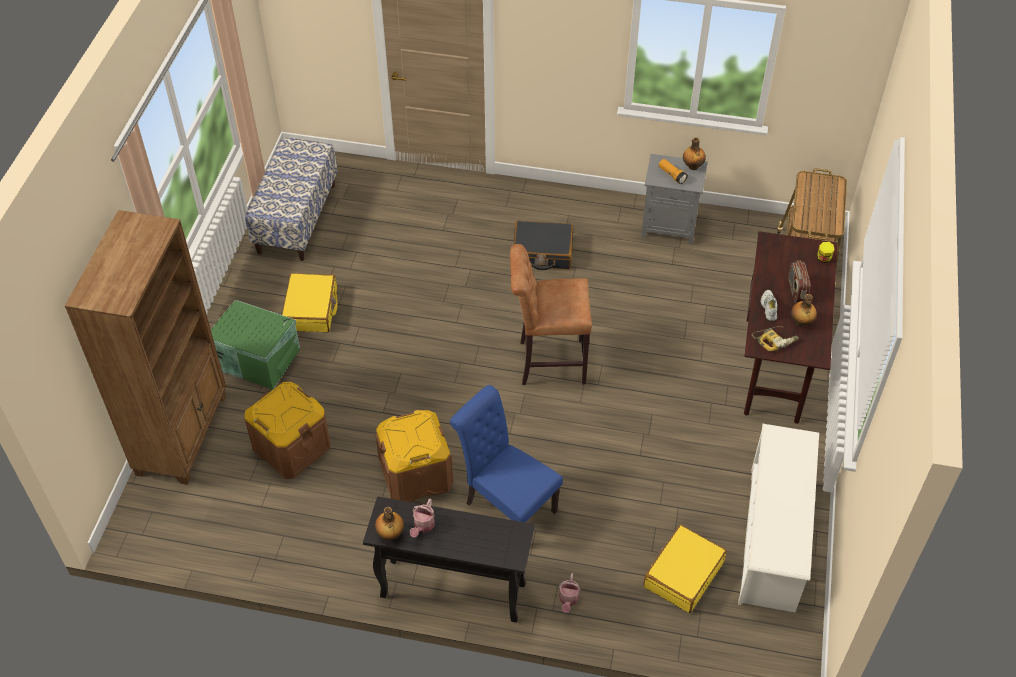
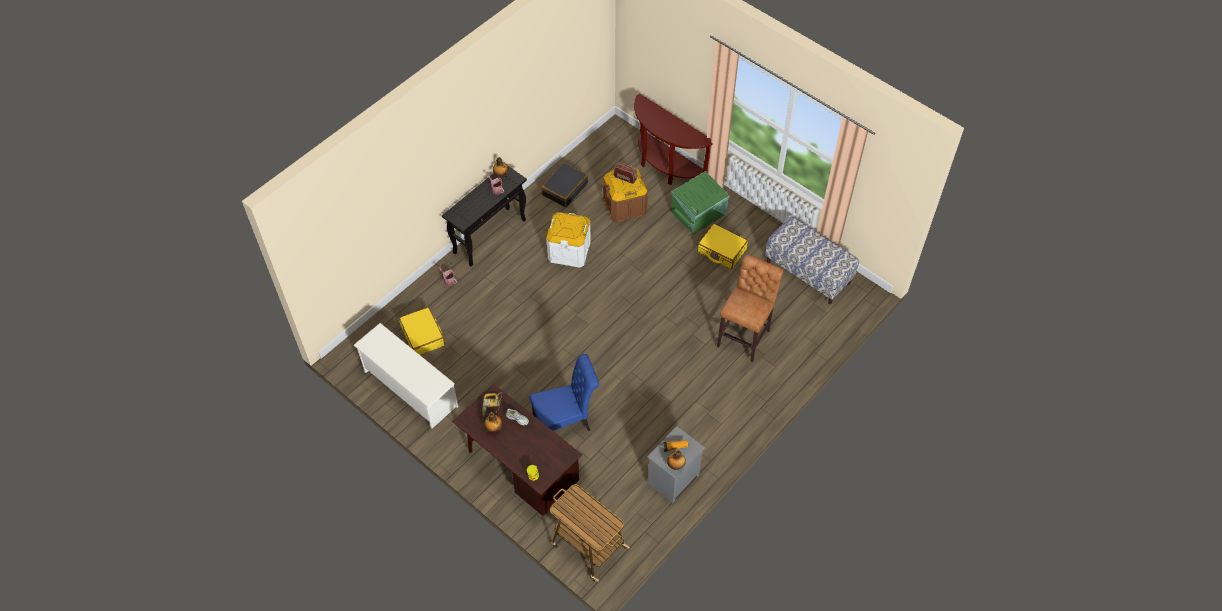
camera: 120 degrees right, 5 degrees up
brown bookcase [65,210,226,485] -> brown console table [634,93,713,185]
brown storage box [375,410,453,502] -> white storage box [546,212,591,268]
blue chair [450,385,563,522] -> blue chair moved to [529,354,599,431]
brown stool [510,244,592,385] -> brown stool moved to [717,254,784,362]
black suitcase [513,221,573,270] -> black suitcase moved to [541,162,588,207]
radio [788,260,810,303] -> radio moved to [613,162,637,184]

